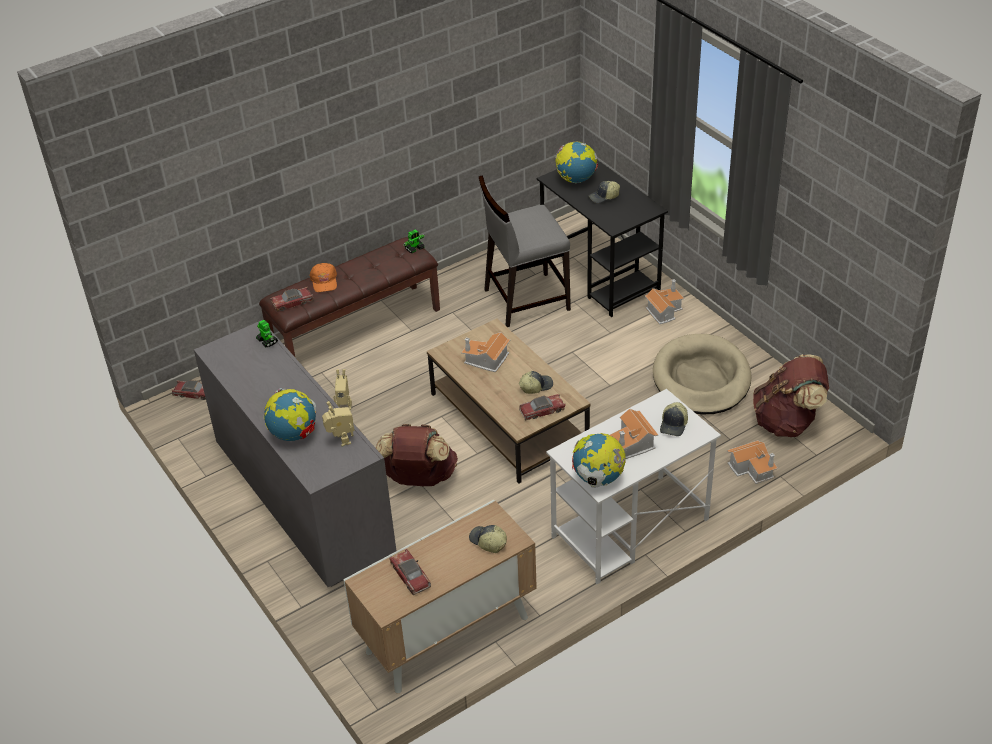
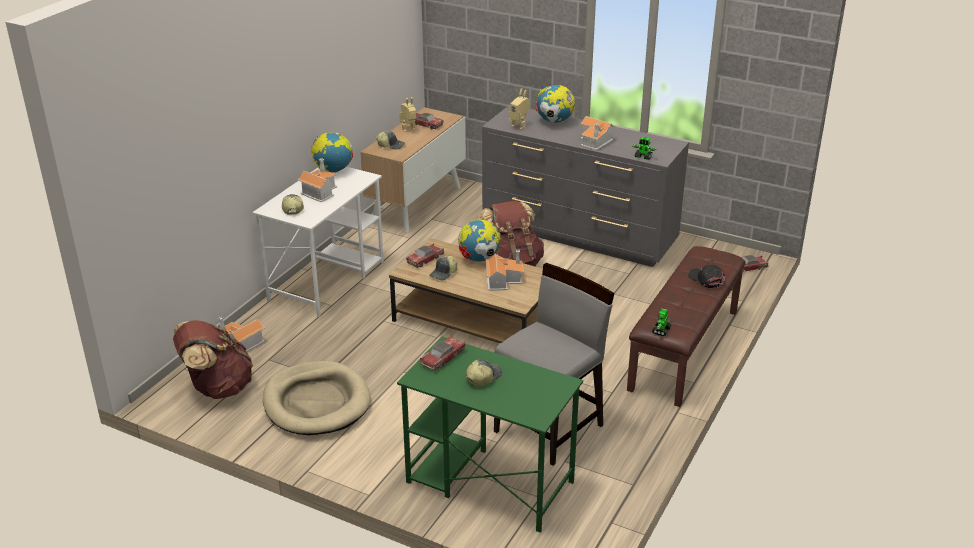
camera: 150 degrees right, 10 degrees down
toy car [270,287,314,311] -> toy car moved to [420,336,465,371]
orange cap [309,263,337,292] -> black cap [688,265,725,288]
toy robot [333,369,352,410] -> toy robot moved to [400,97,416,132]
black desk [537,160,668,317] -> green desk [397,336,583,533]
globe [555,142,598,183] -> globe moved to [458,220,501,262]
toy house [645,279,684,324] -> toy house moved to [581,116,616,150]

